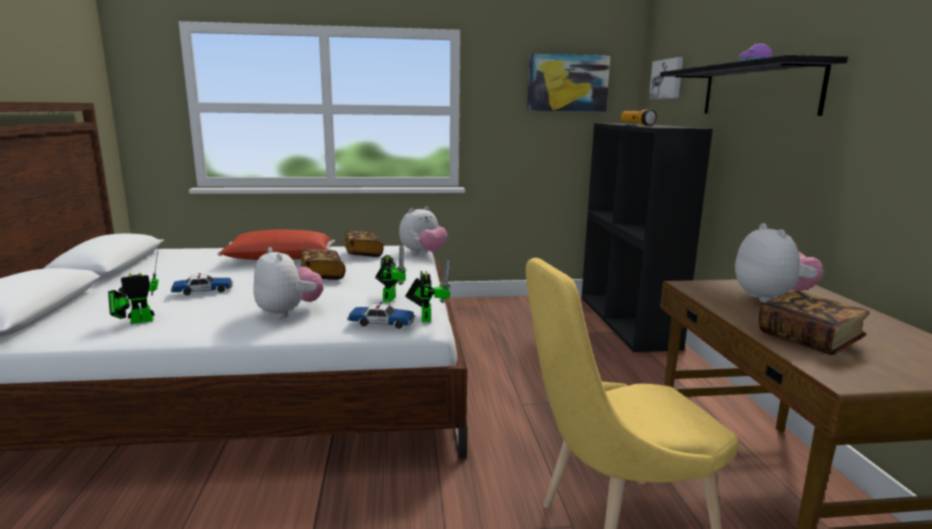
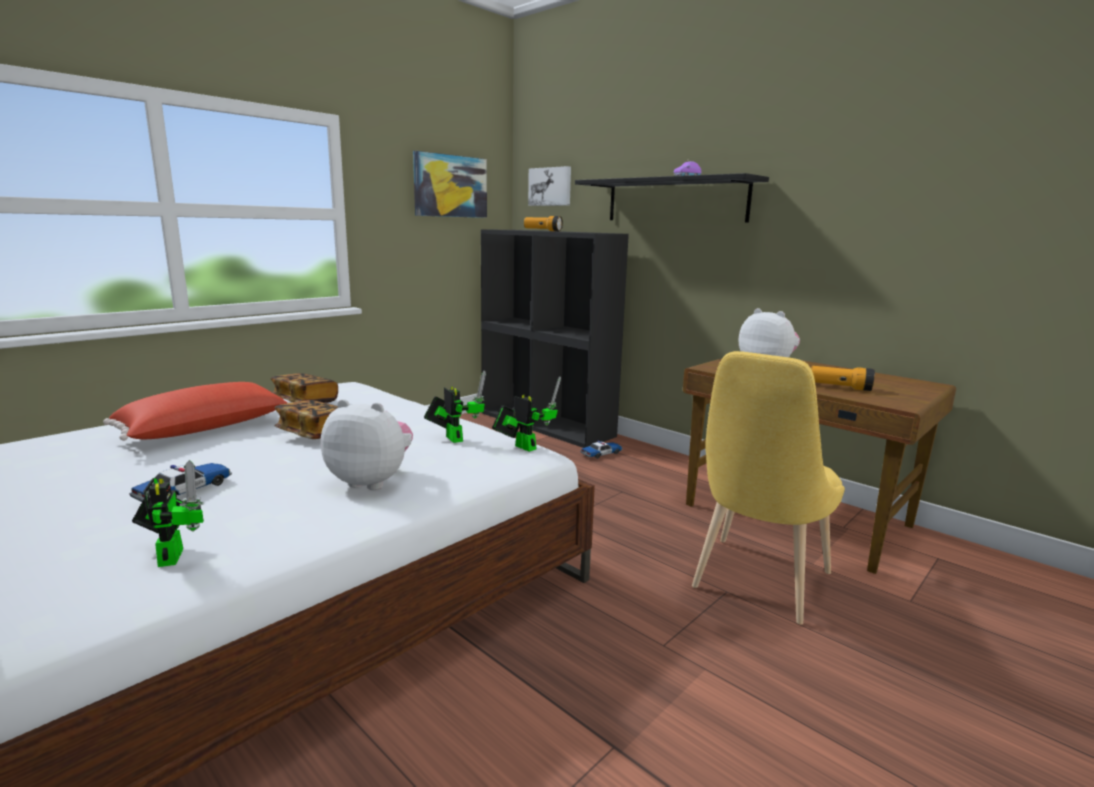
camera: 40 degrees left, 0 degrees up
toy robot [108,249,159,324] -> toy robot turned 135 degrees clockwise [132,460,204,567]
toy car [347,302,415,329] -> toy car moved to [580,441,623,459]
plush toy [399,206,448,254] -> none
book [759,291,870,355] -> flashlight [811,366,875,391]

